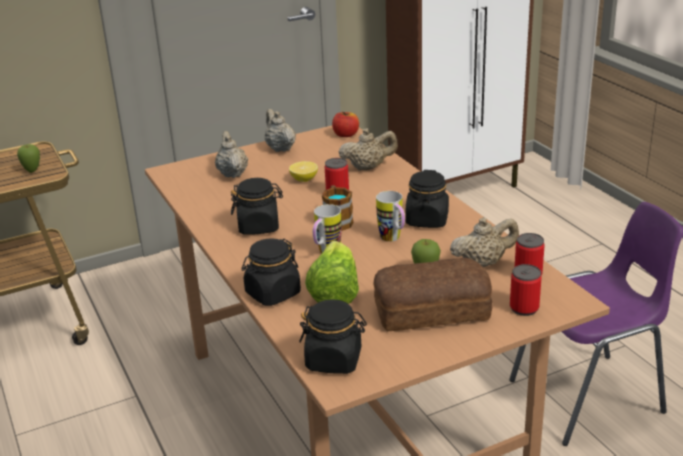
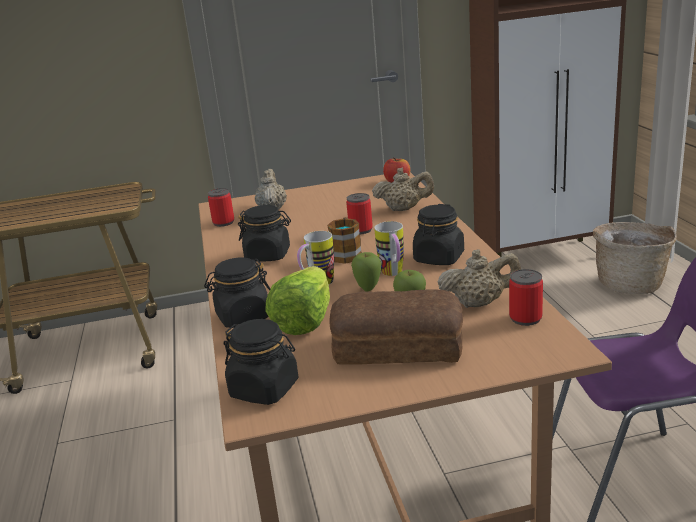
camera: 15 degrees right, 5 degrees down
apple [17,144,40,173] -> apple moved to [351,252,381,291]
beige teapot [265,109,296,152] -> none
lemon [289,161,318,182] -> none
can [510,264,542,316] -> can moved to [208,188,234,227]
none -> basket [593,222,677,294]

